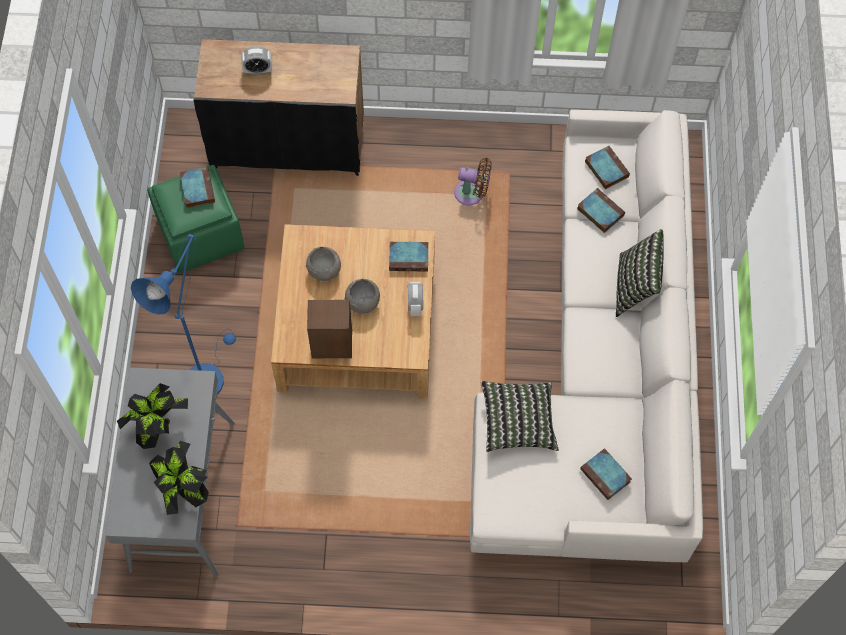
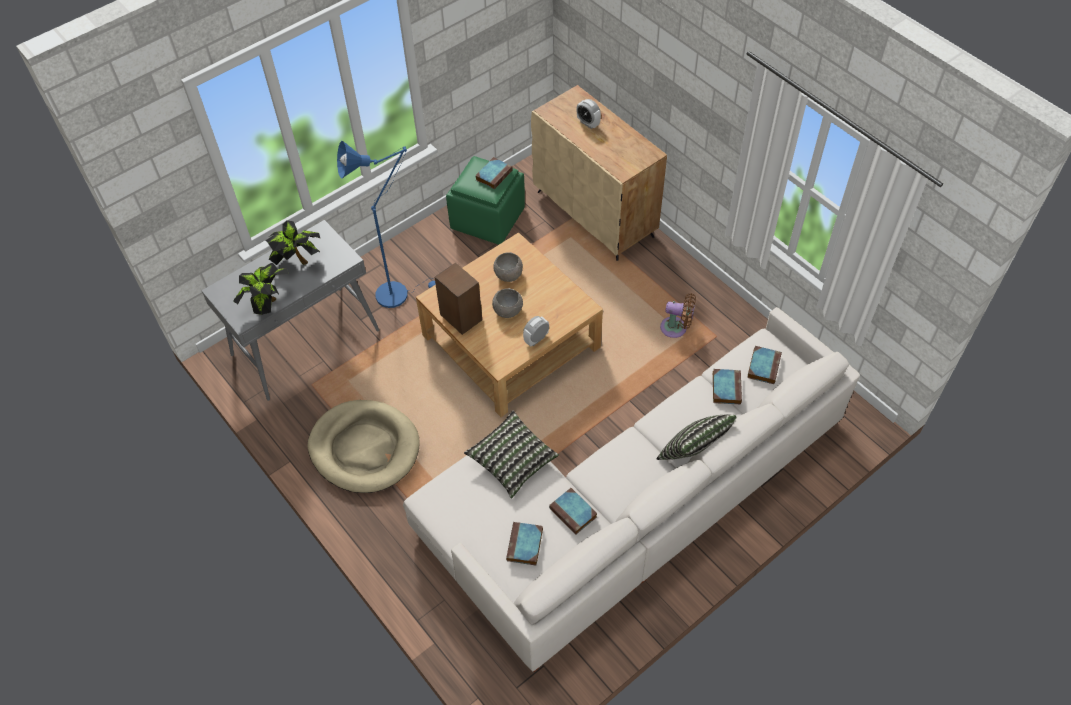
camera: 50 degrees right, 10 degrees down
black cabinet [193,39,364,176] -> beige cabinet [531,85,667,261]
book [389,242,428,271] -> book moved to [549,488,597,534]
brown fan [454,158,492,205] -> brown fan turned 45 degrees counterclockwise [660,293,696,338]
none -> beige dog bed [308,400,420,493]

